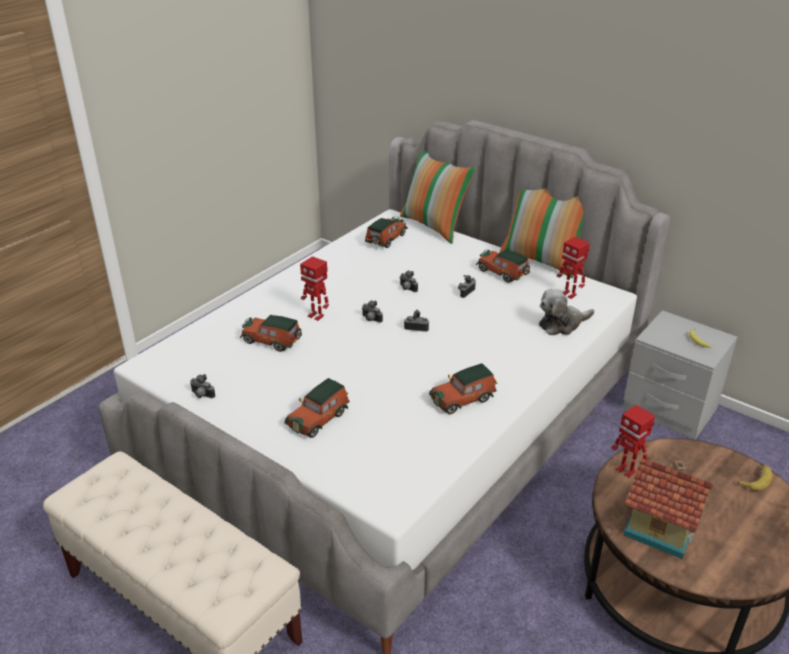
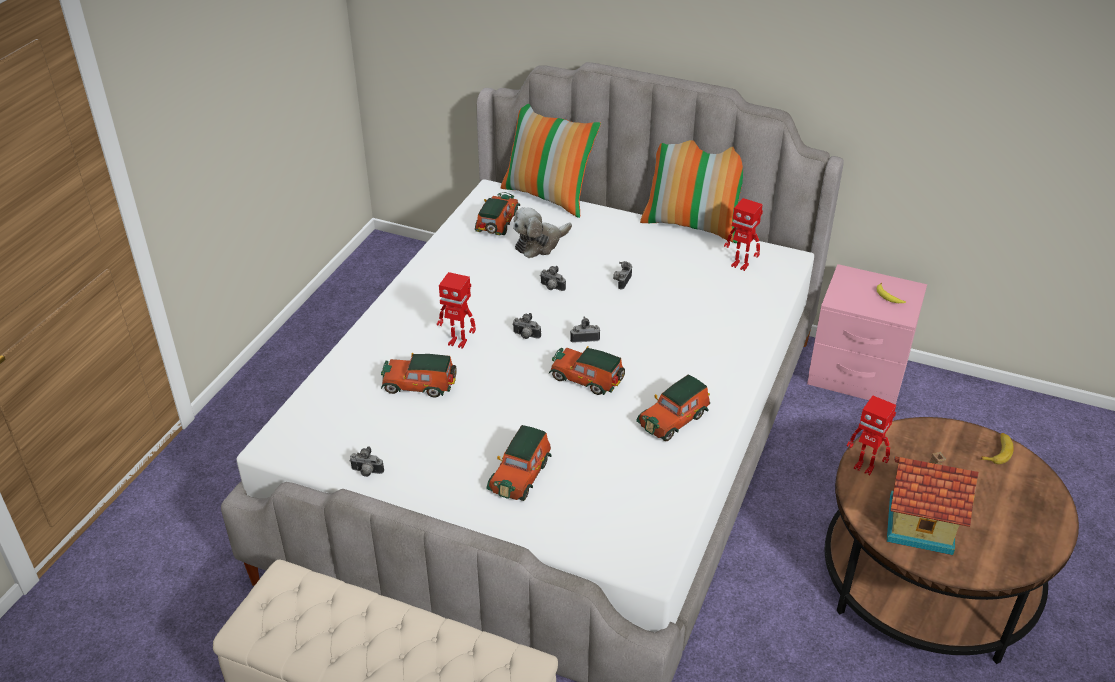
camera: 15 degrees left, 5 degrees up
toy car [476,250,530,283] -> toy car moved to [548,346,625,395]
plush toy [539,289,594,335] -> plush toy moved to [513,208,572,258]
grey nightstand [623,310,738,439] -> pink nightstand [807,264,927,405]

